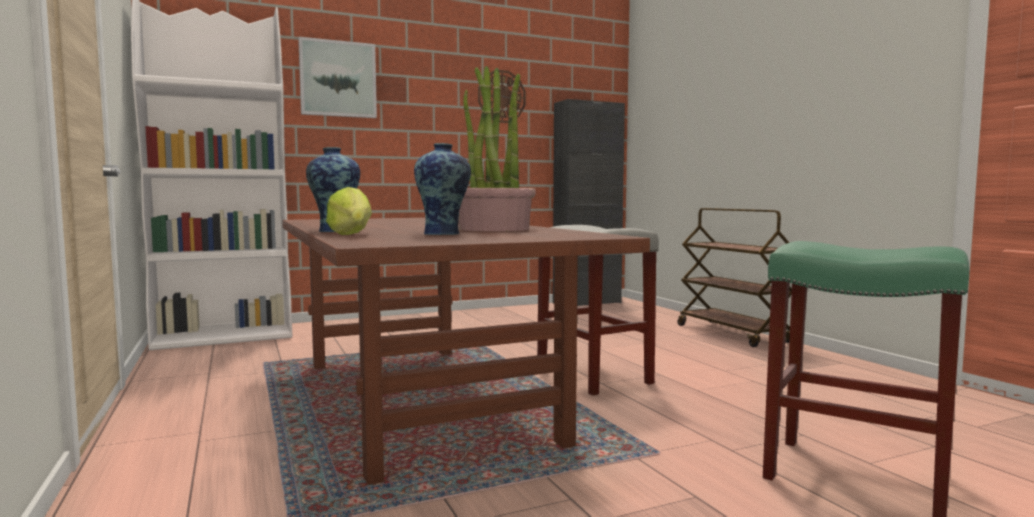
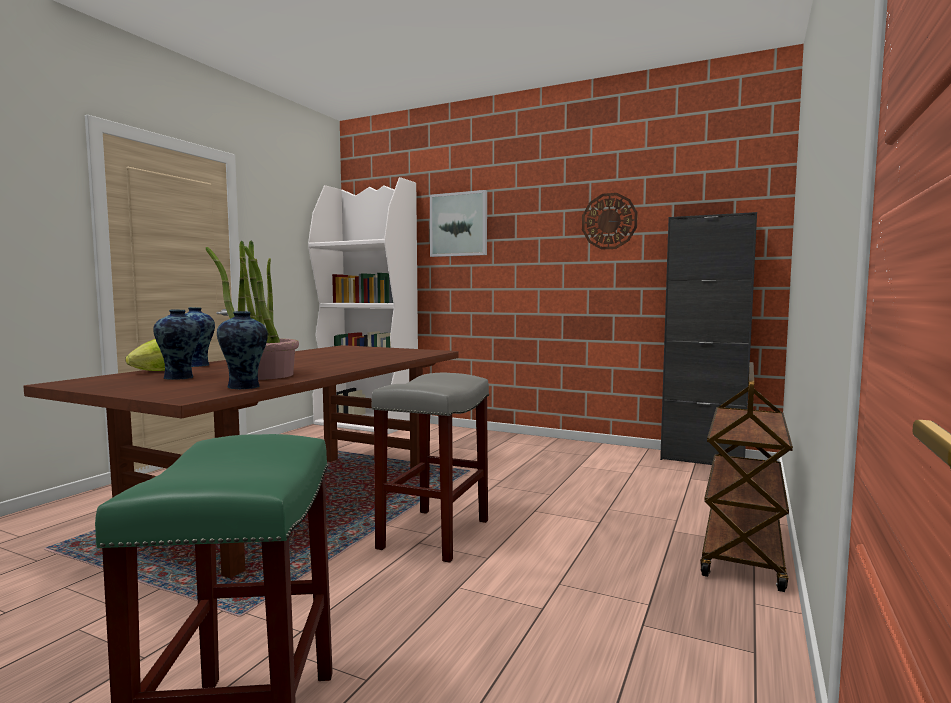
camera: 50 degrees right, 0 degrees up
none -> vase [217,311,268,389]

